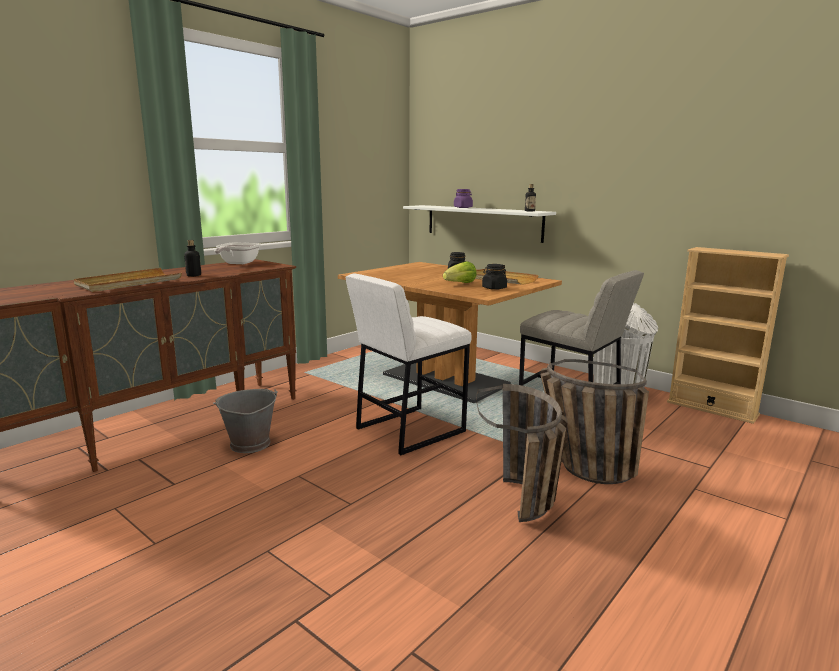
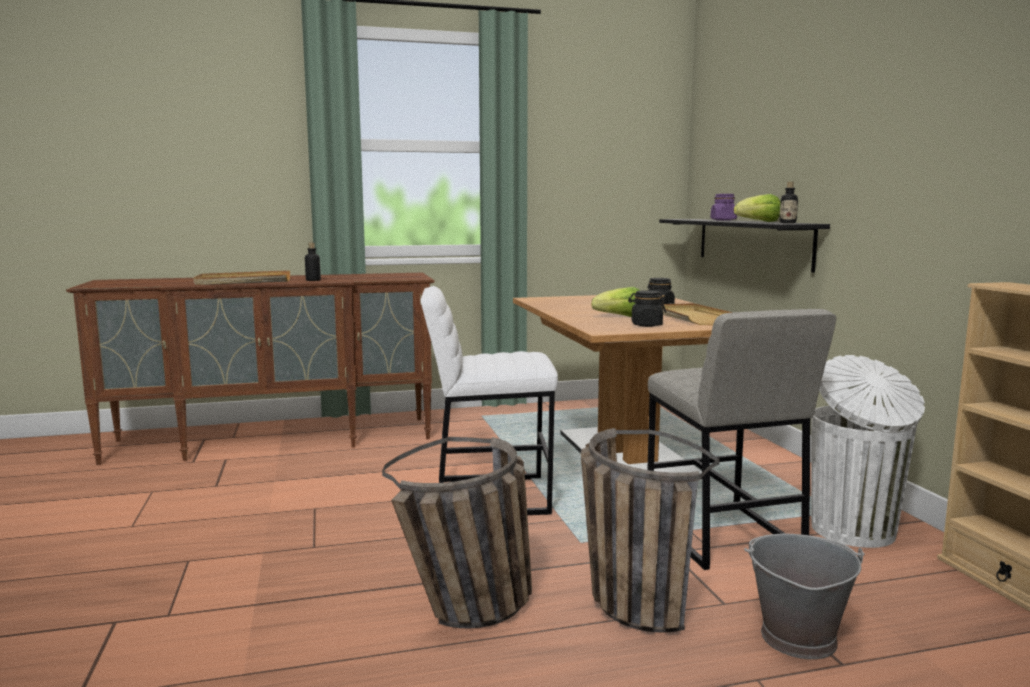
camera: 35 degrees right, 5 degrees down
grey bucket [213,389,278,453] -> grey bucket moved to [744,534,865,659]
frying pan [215,243,261,264] -> none
white shelf [403,205,556,243] -> black shelf [659,219,830,273]
none -> lettuce [734,194,781,222]

